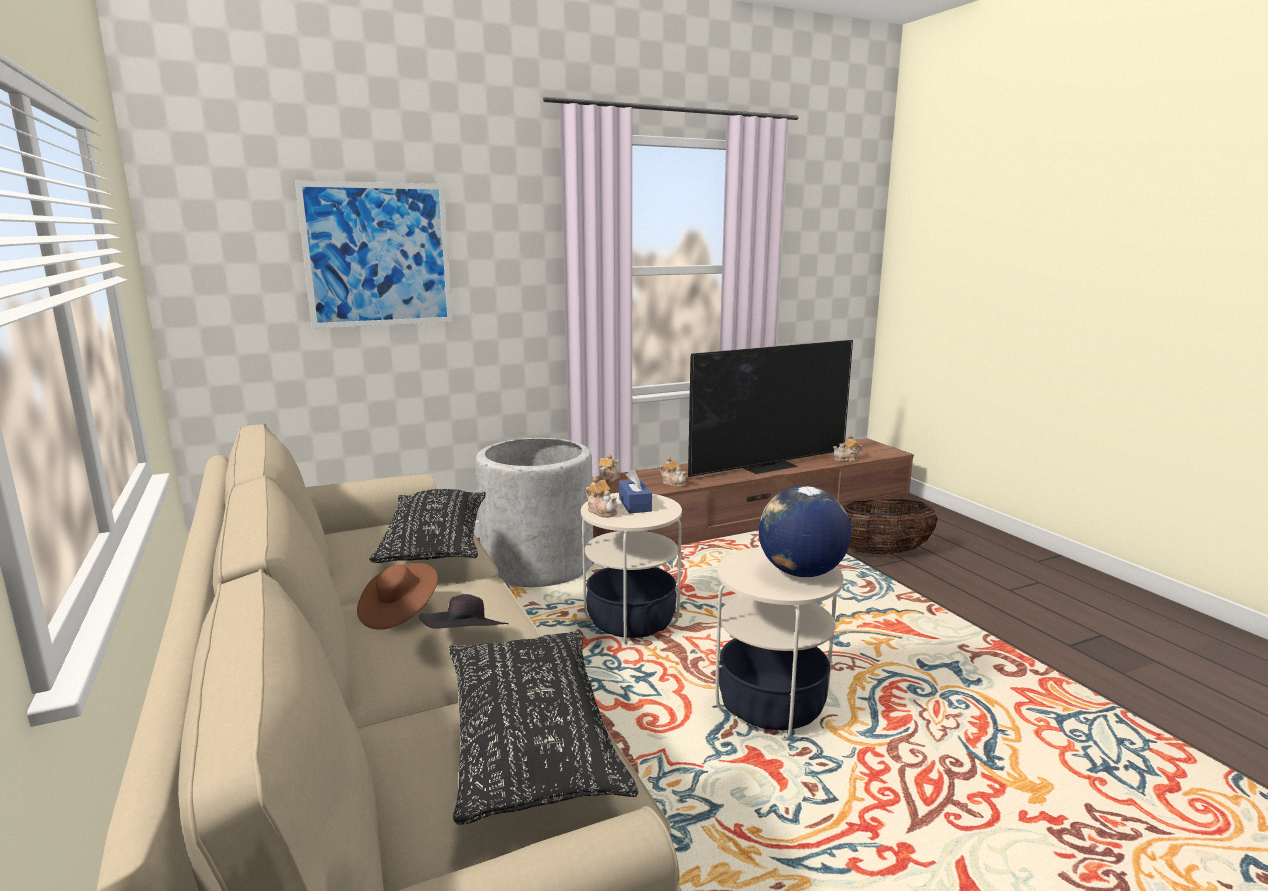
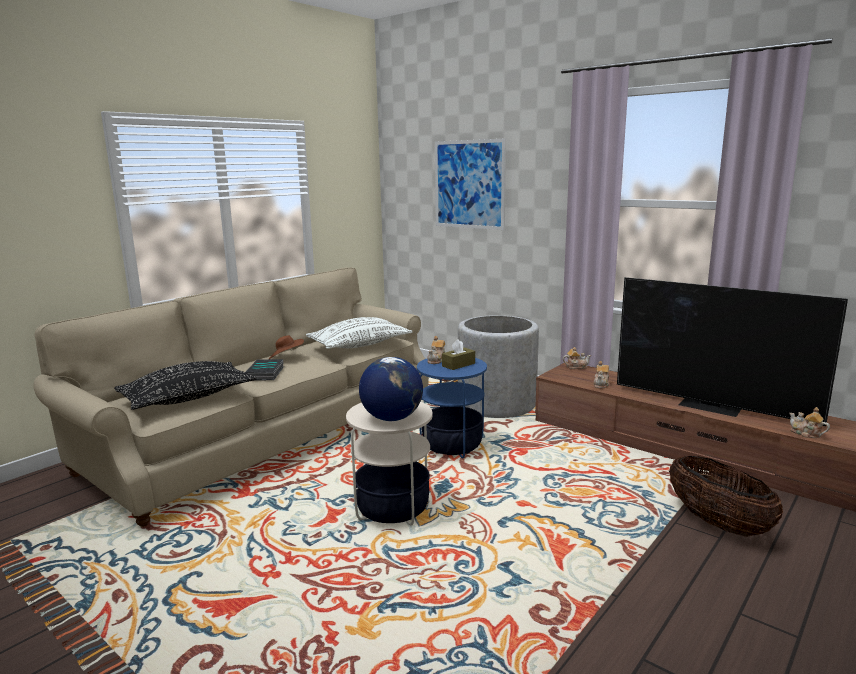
camera: 65 degrees right, 0 degrees up
black pillow [369,489,486,563] -> white pillow [306,317,412,349]
black hat [419,594,508,629] -> book [246,359,284,381]
beige side table [581,493,682,644] -> blue side table [417,358,487,459]
blue tissue box [619,469,652,514] -> brown tissue box [442,339,475,370]

